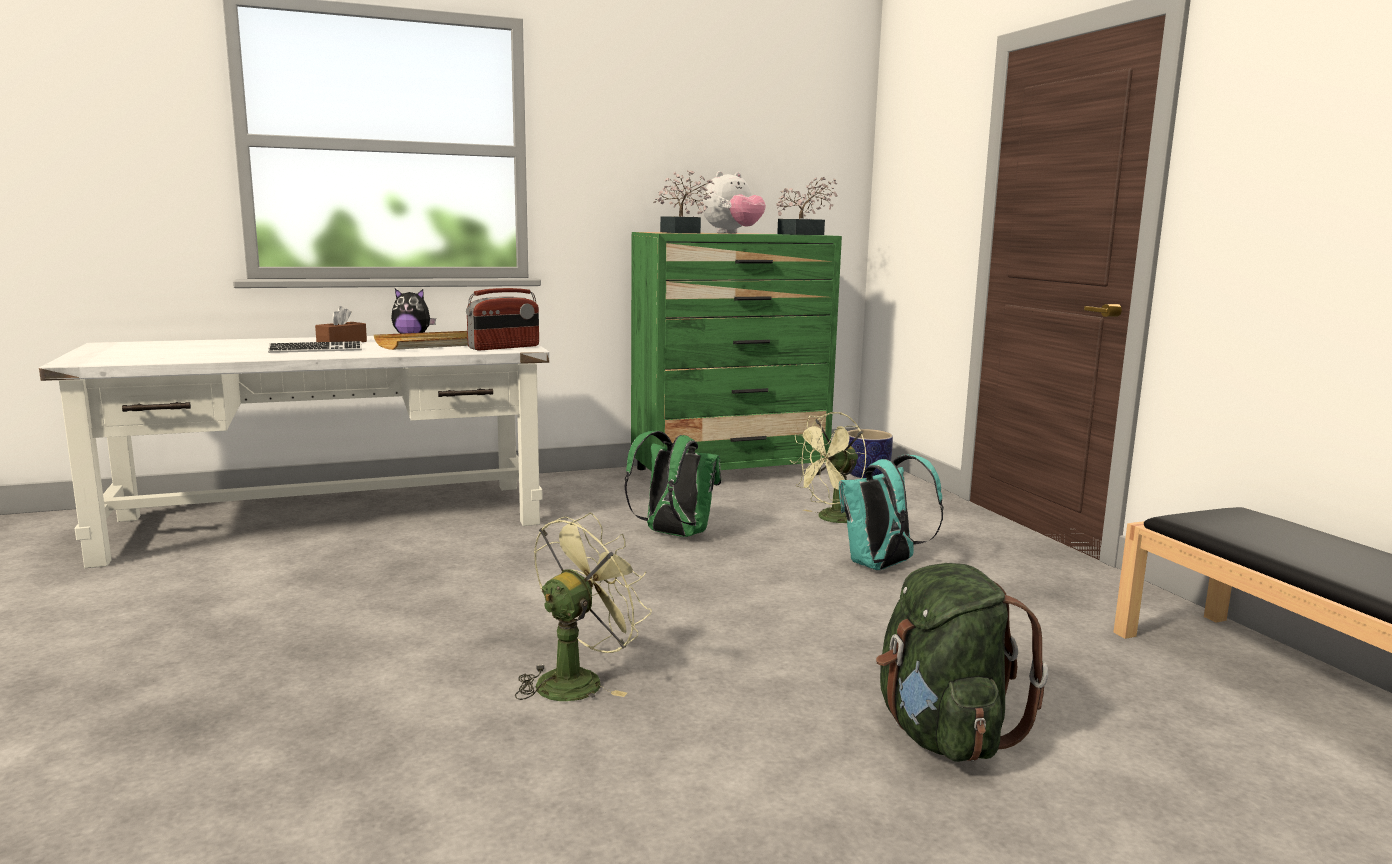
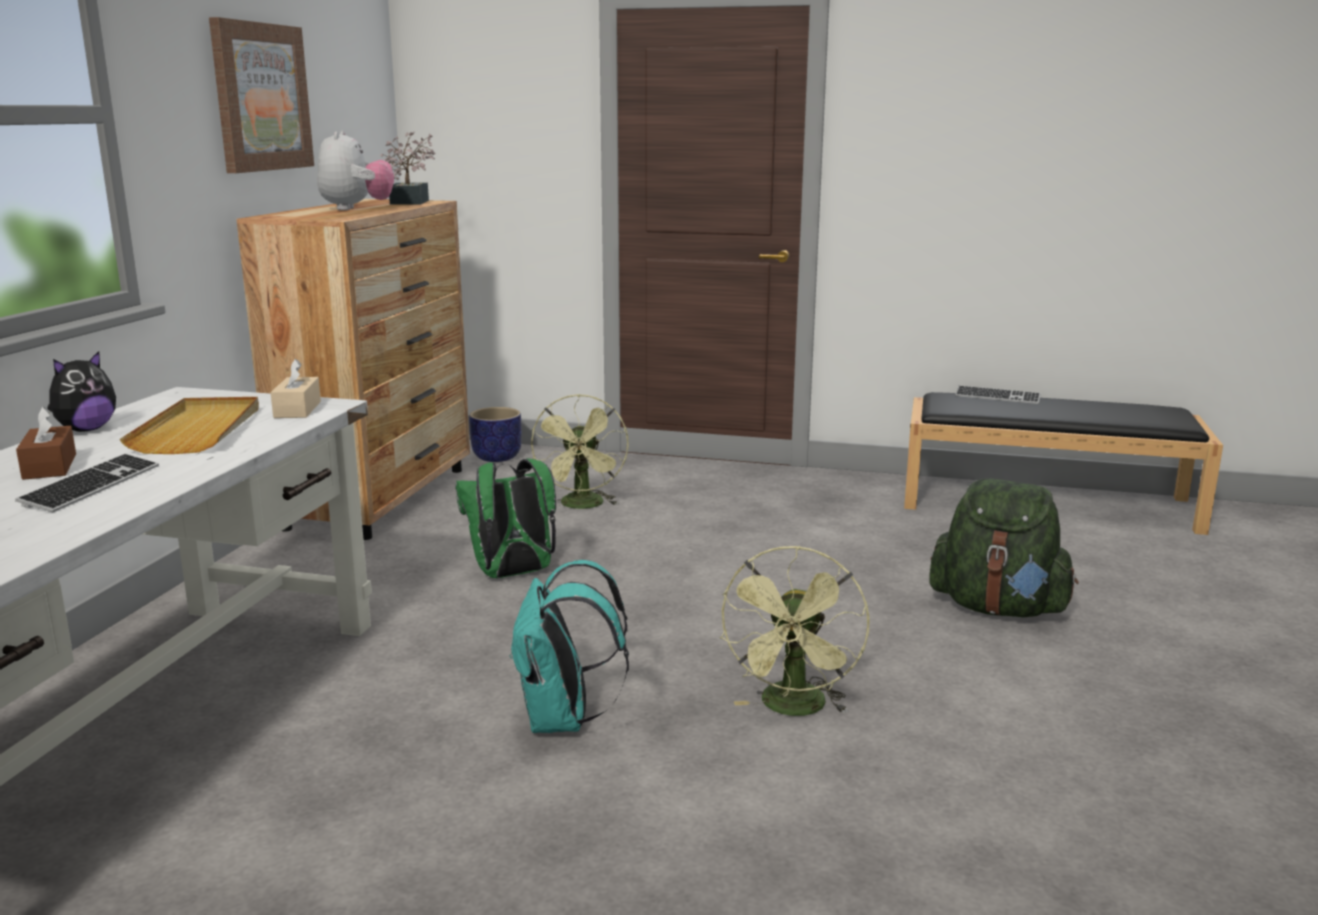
camera: 55 degrees left, 5 degrees up
radio [466,288,539,350] -> beige tissue box [270,359,321,418]
green fan [515,513,652,701] -> green fan turned 150 degrees counterclockwise [719,546,870,716]
green dresser [631,232,842,475] -> brown dresser [236,199,470,540]
potted plant [653,170,714,233] -> none
turquoise backpack [839,455,944,570] -> turquoise backpack moved to [510,560,629,733]
none -> picture [209,17,314,173]
none -> keyboard [955,386,1041,404]

